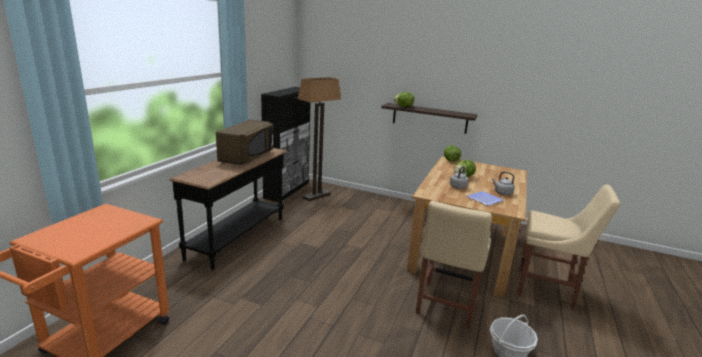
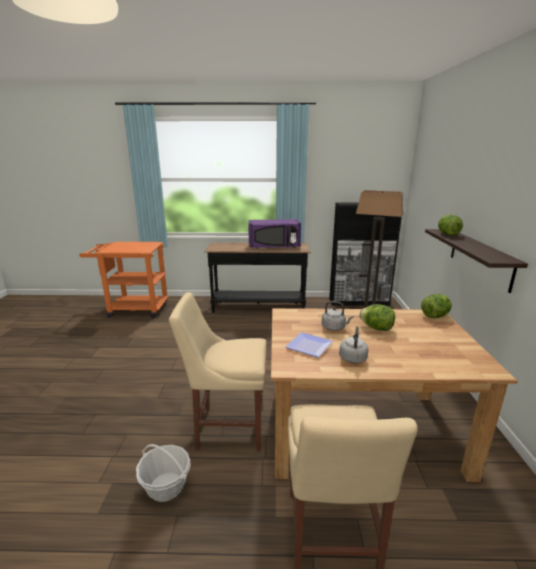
camera: 70 degrees right, 0 degrees up
brown microwave [216,119,273,165] -> purple microwave [248,219,301,249]

